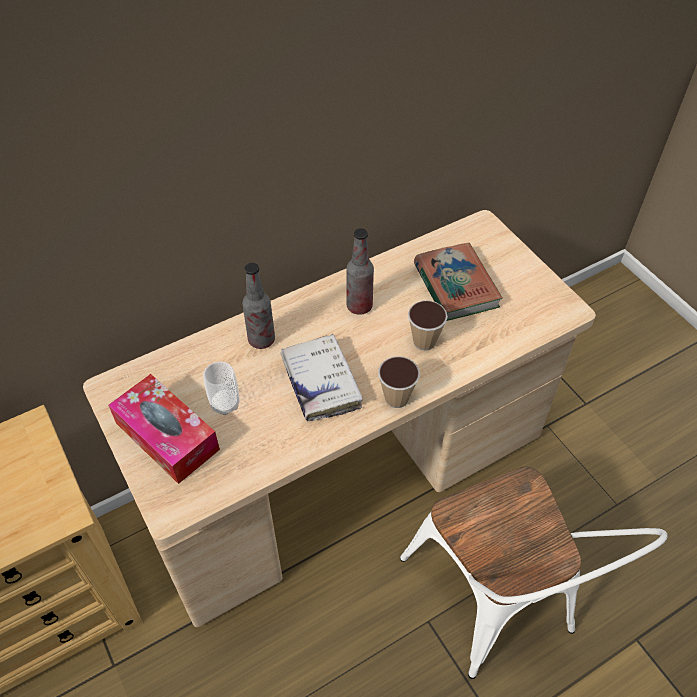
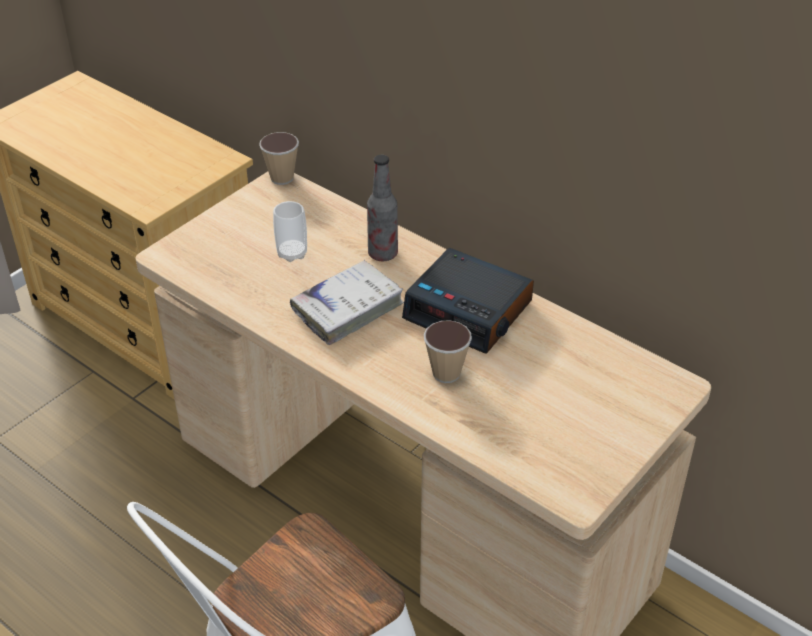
camera: 70 degrees right, 10 degrees down
tissue box [108,374,220,484] -> none
bottle [346,228,374,315] -> alarm clock [402,248,534,354]
cup [378,356,420,408] -> cup moved to [259,132,299,185]
book [414,243,503,321] -> none

